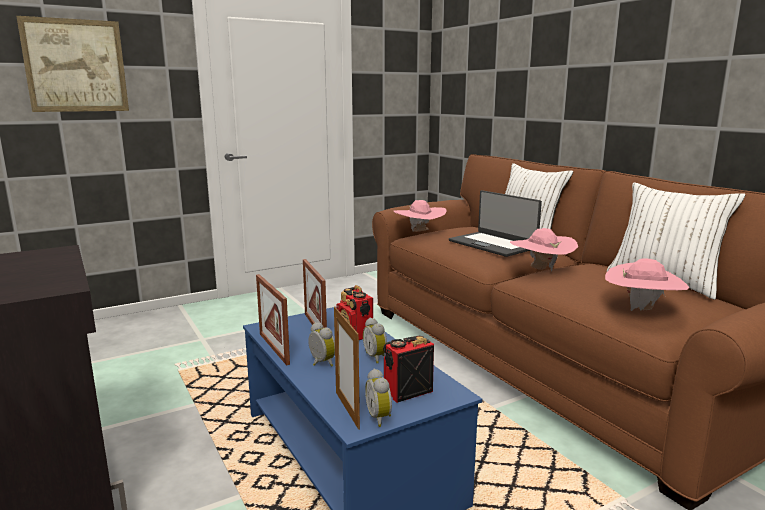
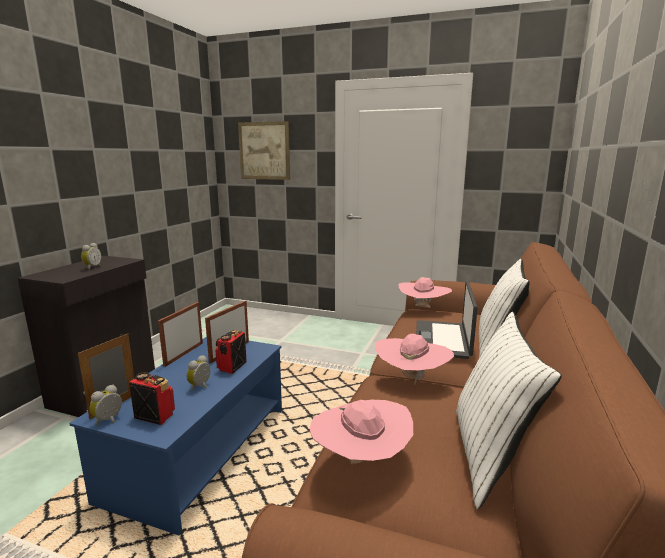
camera: 50 degrees right, 0 degrees up
alarm clock [308,322,335,367] -> alarm clock moved to [81,243,101,270]

